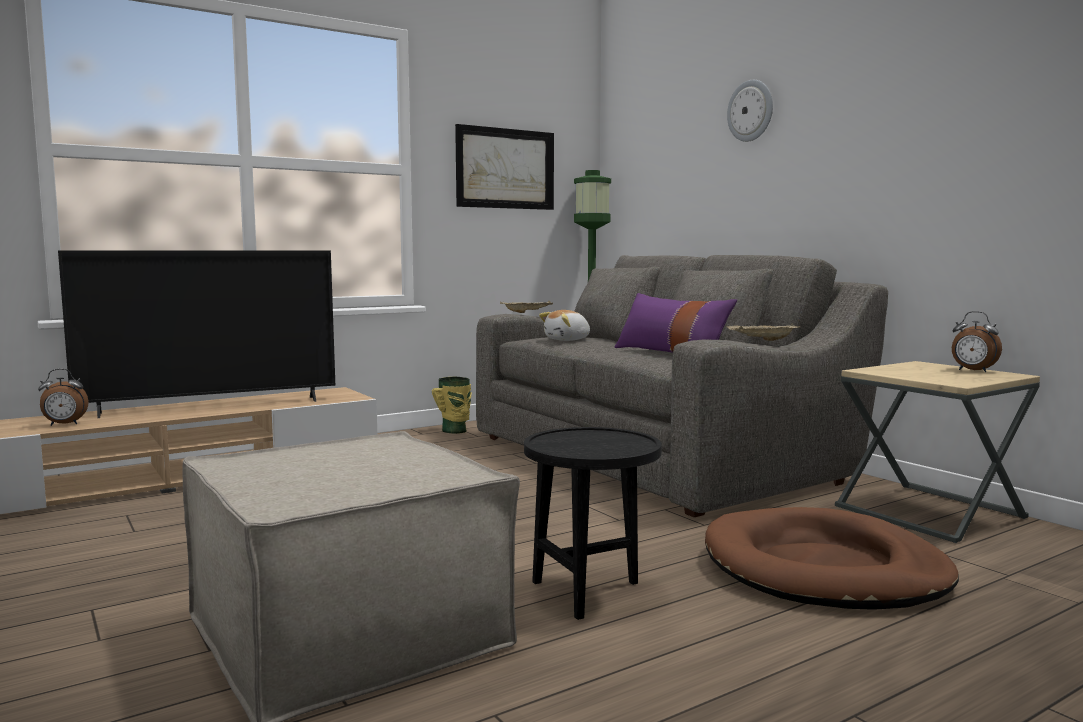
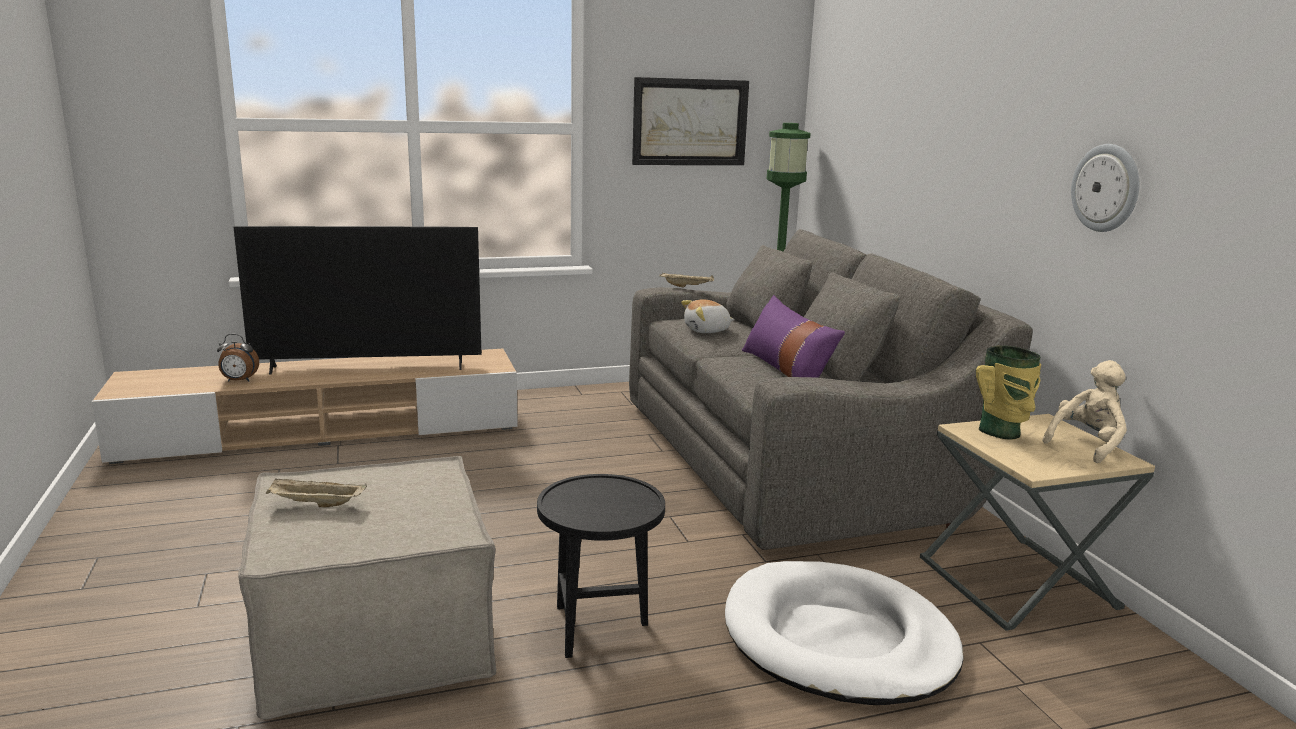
camera: 15 degrees right, 10 degrees up
vase [432,377,472,434] -> vase moved to [976,346,1041,440]
brown dog bed [705,507,959,610] -> white dog bed [725,561,964,705]
beige tray [726,323,800,341] -> beige tray moved to [266,478,367,507]
wall clock [727,80,773,142] -> wall clock moved to [1071,144,1139,232]
alarm clock [952,311,1002,372] -> beige plush toy [1042,360,1127,463]

